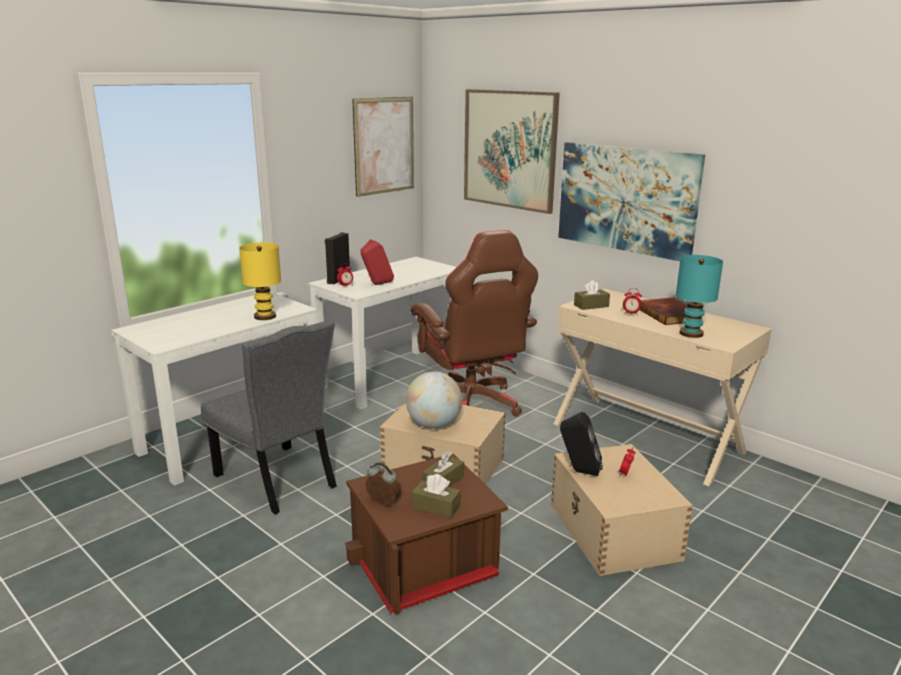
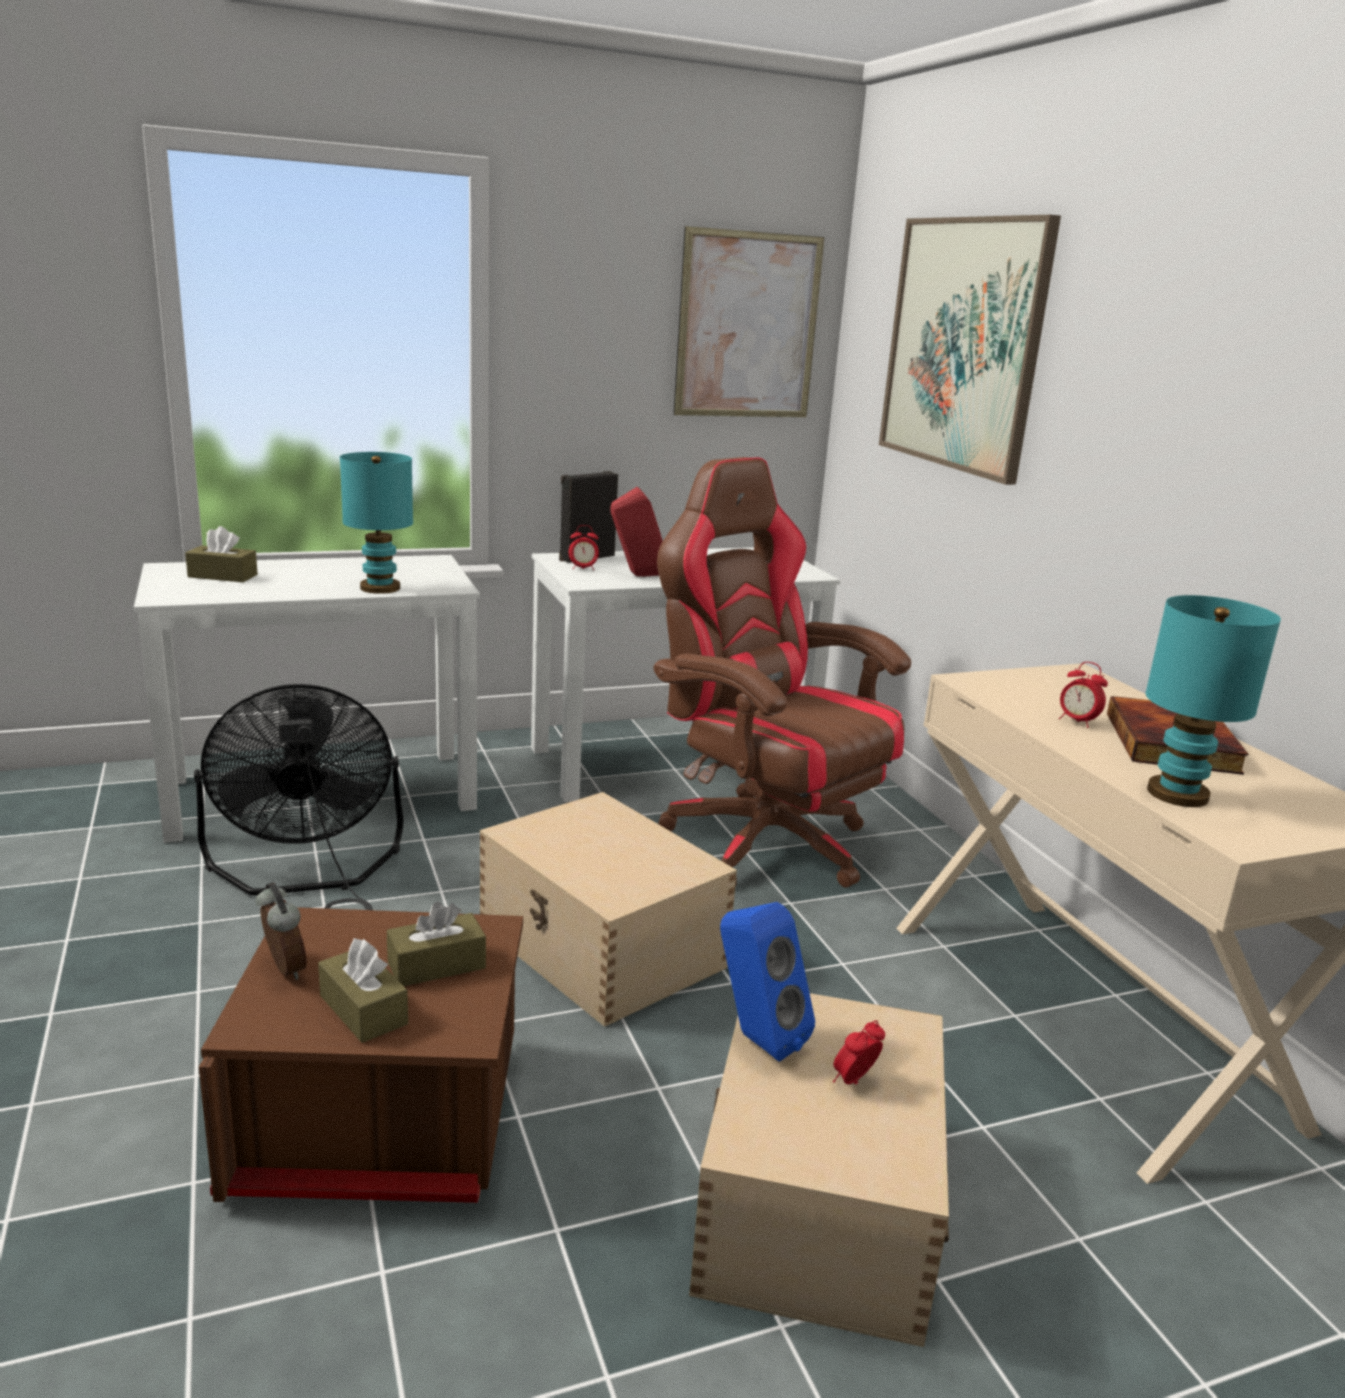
camera: 25 degrees right, 0 degrees up
grey chair [201,320,337,514] -> black fan [194,684,403,910]
yellow table lamp [239,243,281,320] -> turquoise table lamp [340,452,413,594]
globe [406,372,462,428] -> none
brown office chair [410,230,538,417] -> brown office chair turned 135 degrees clockwise [654,457,911,888]
picture [558,142,705,261] -> none
black speaker [560,412,603,476] -> blue speaker [720,902,815,1062]
brown tissue box [574,280,610,310] -> brown tissue box moved to [185,526,258,582]

